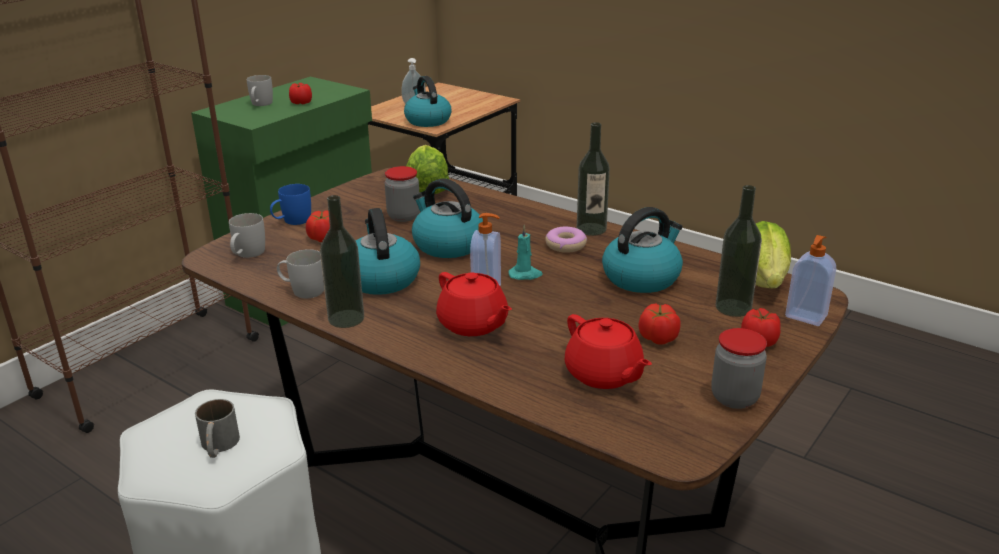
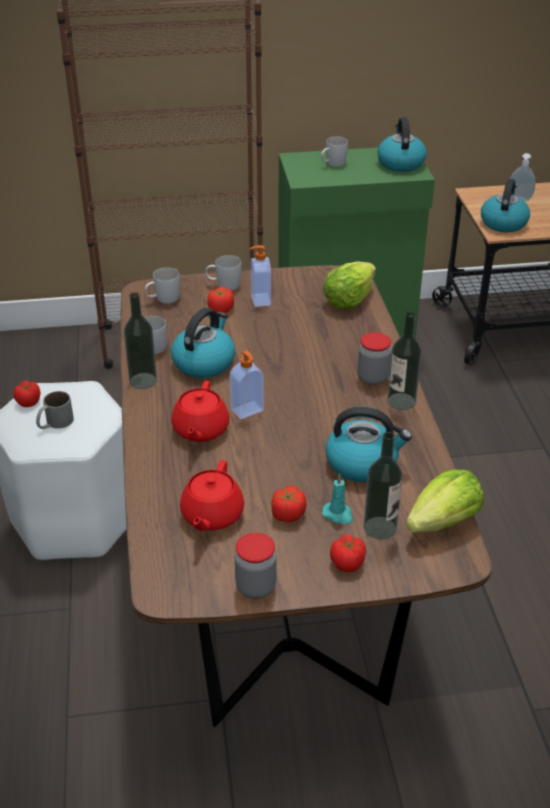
camera: 45 degrees right, 10 degrees up
blue mug [270,184,311,225] -> white mug [206,255,241,290]
tomato [289,83,312,104] -> tomato moved to [14,381,41,407]
jar [385,166,420,222] -> jar moved to [358,332,392,385]
kettle [412,178,483,258] -> kettle moved to [377,117,427,172]
turquoise candle [508,225,542,280] -> turquoise candle moved to [322,474,353,524]
donut [545,227,587,253] -> none
soap dispenser [785,235,836,326] -> soap dispenser moved to [250,245,271,307]

